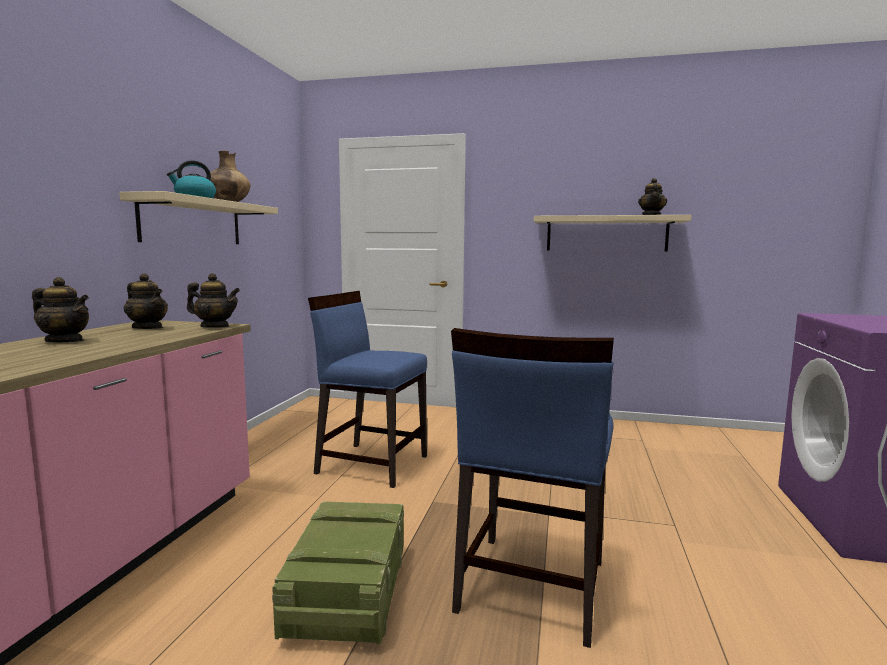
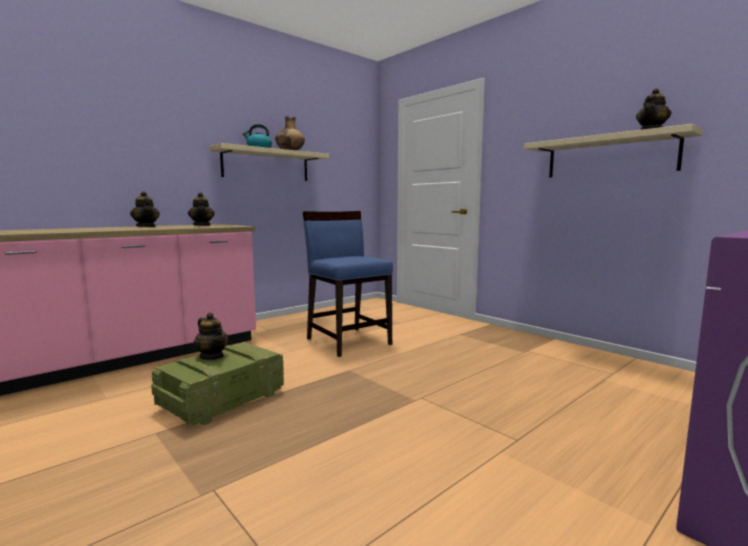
camera: 35 degrees right, 0 degrees up
teapot [187,273,240,328] -> teapot moved to [194,313,228,360]
blue chair [451,328,614,648] -> none

